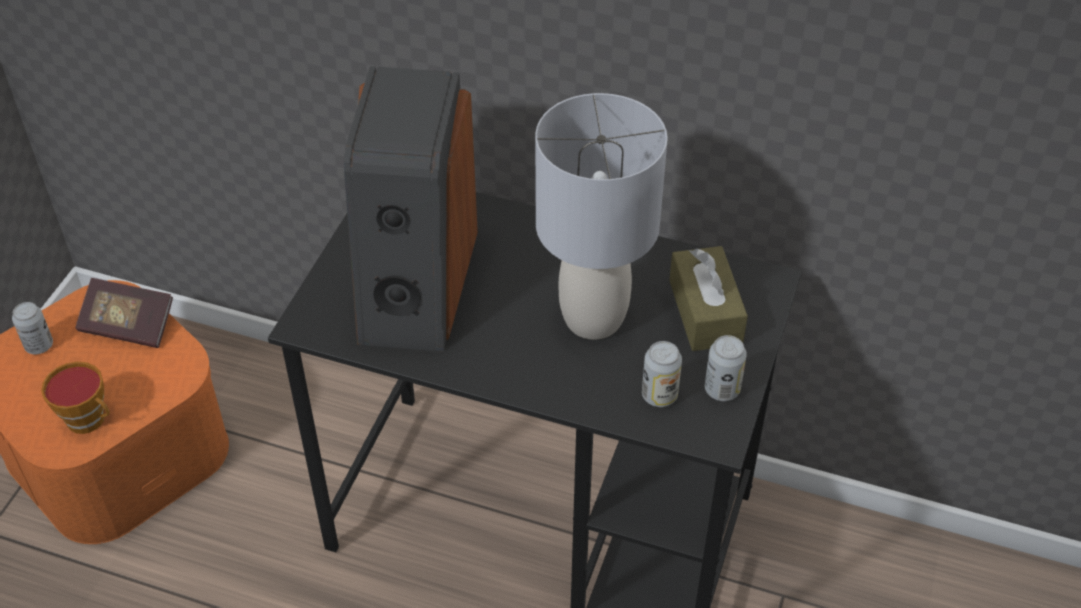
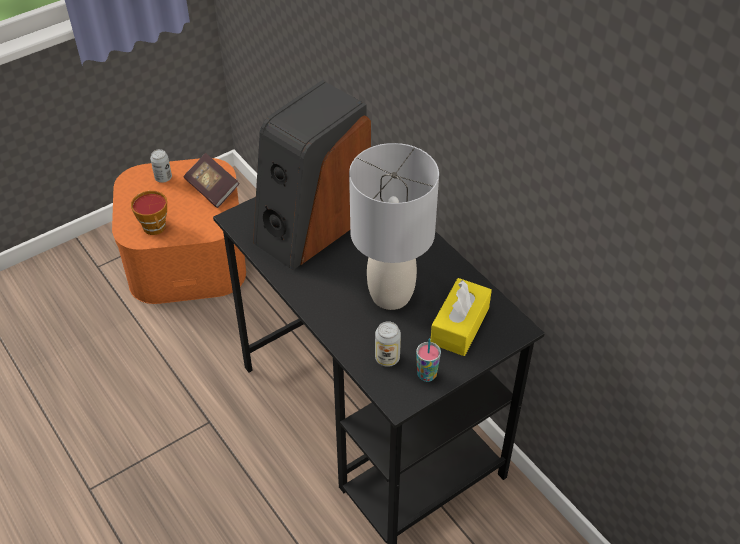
camera: 35 degrees right, 0 degrees up
brown tissue box [669,246,748,351] -> yellow tissue box [430,278,492,356]
can [705,335,747,401] -> cup [416,338,441,382]

